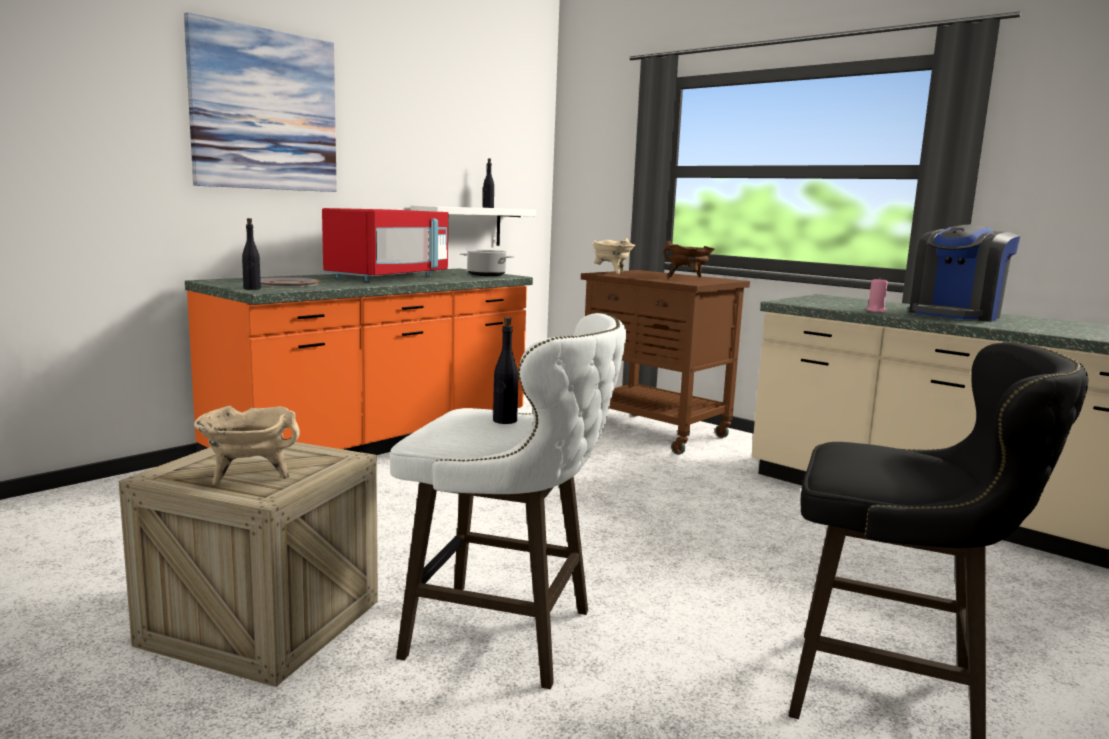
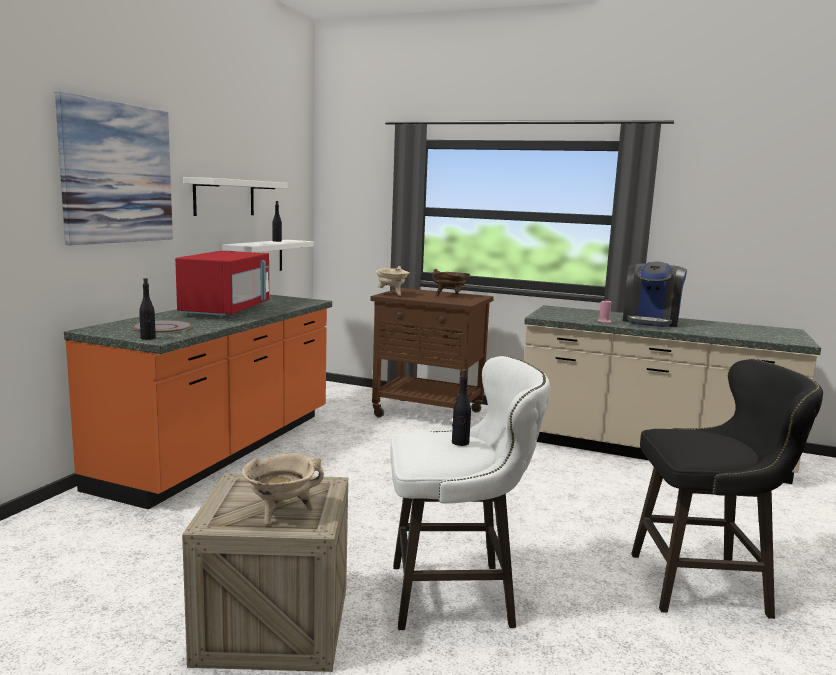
camera: 20 degrees left, 0 degrees up
cooking pot [460,250,514,276] -> none
none -> white shelf [183,177,288,216]

